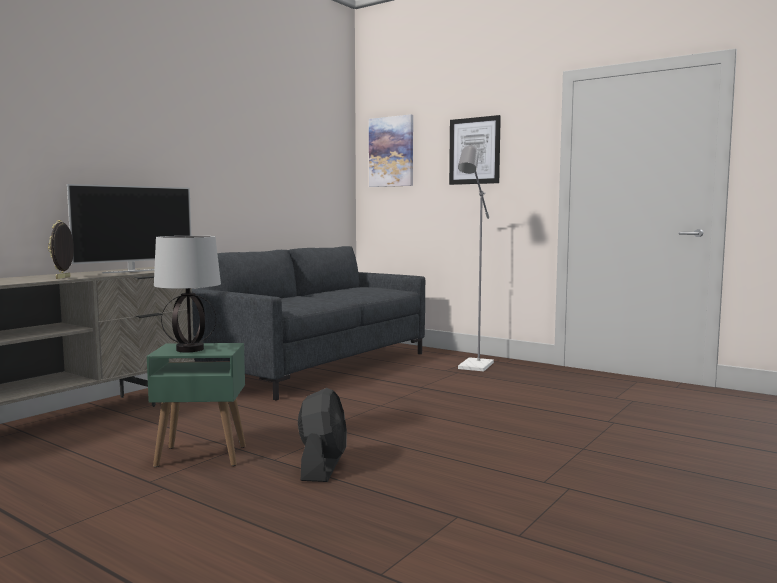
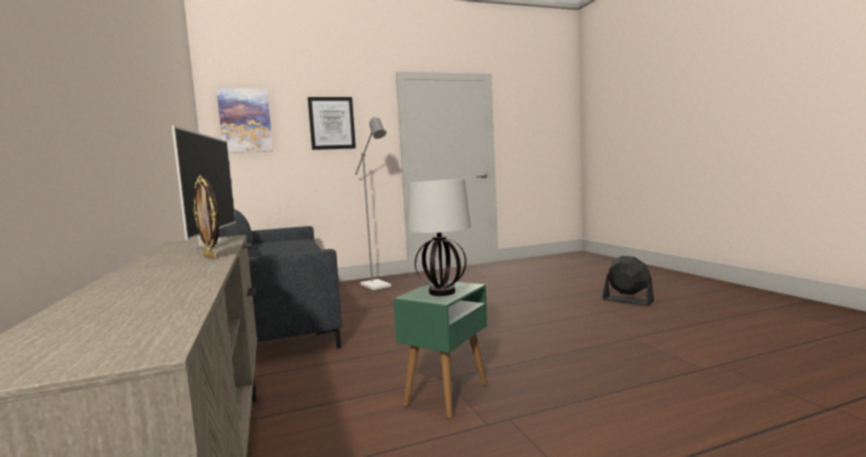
camera: 55 degrees left, 0 degrees up
black fan [298,388,347,482] -> black fan moved to [602,256,654,306]

